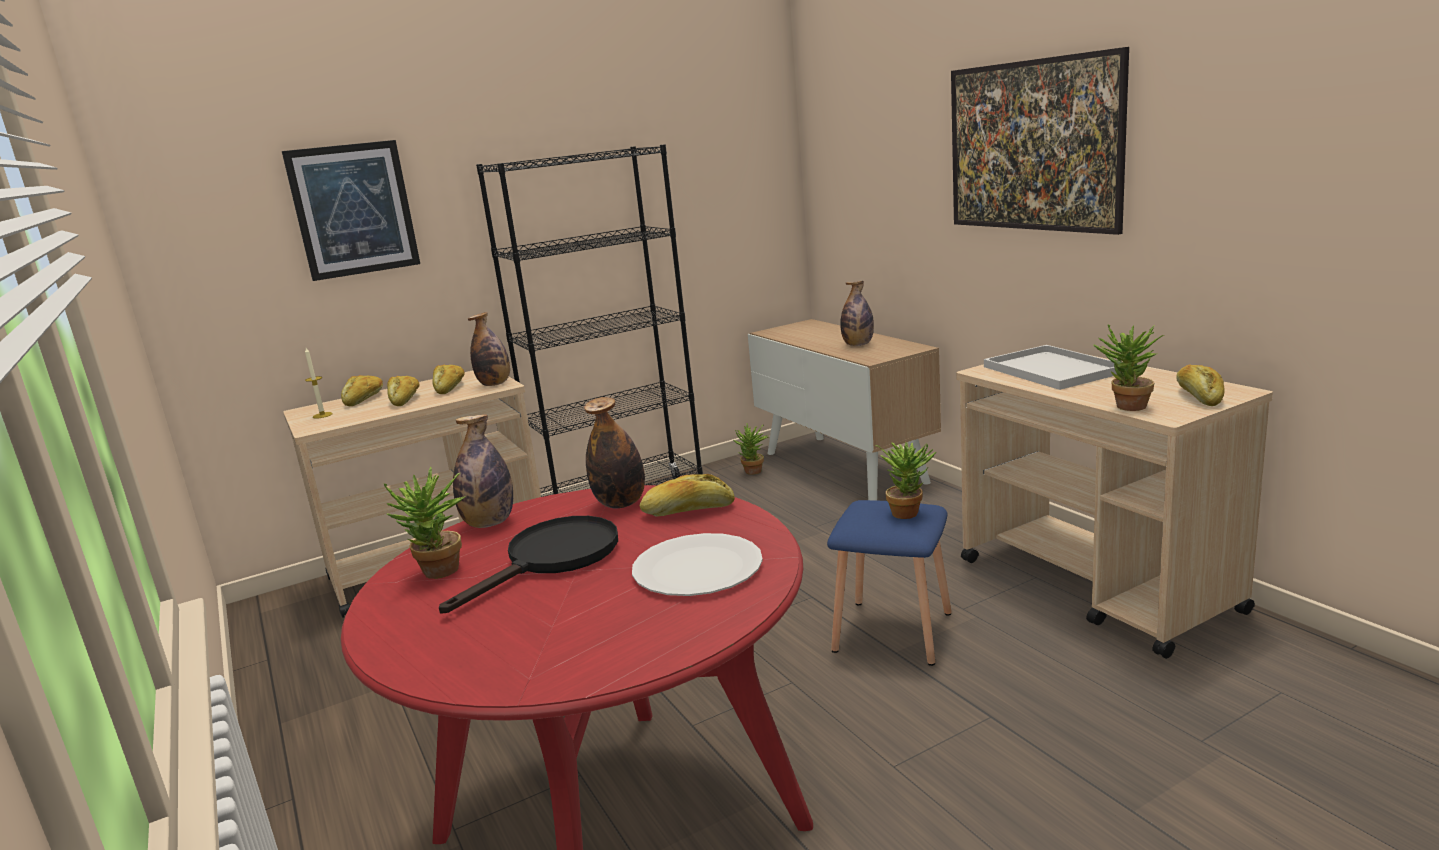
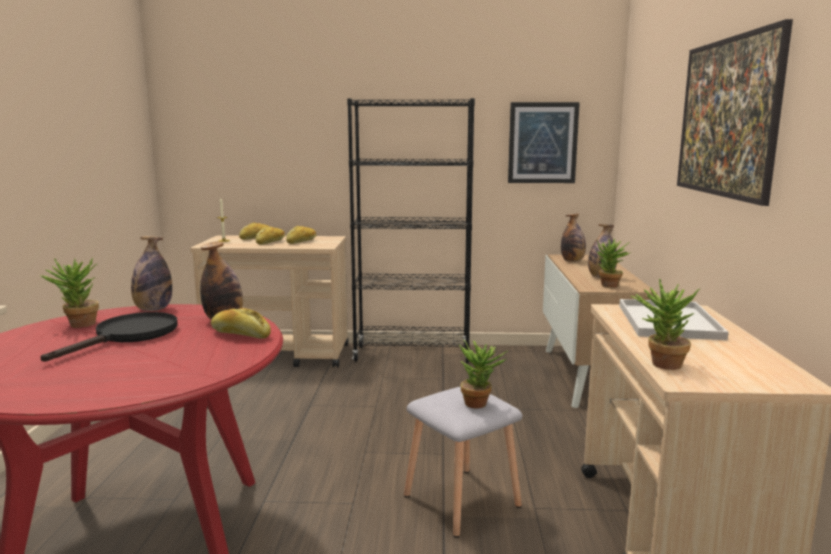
camera: 30 degrees right, 5 degrees down
picture [282,140,420,281] -> picture moved to [508,102,580,183]
black frying pan [439,516,618,613] -> black frying pan turned 45 degrees counterclockwise [41,312,177,361]
bottle [468,312,510,386] -> bottle moved to [561,213,586,262]
white plate [632,533,763,596] -> none
potted plant [734,423,769,475] -> potted plant moved to [597,238,630,288]
blue stool [827,500,952,666] -> grey stool [404,386,523,538]
bread [1176,364,1225,406] -> none

